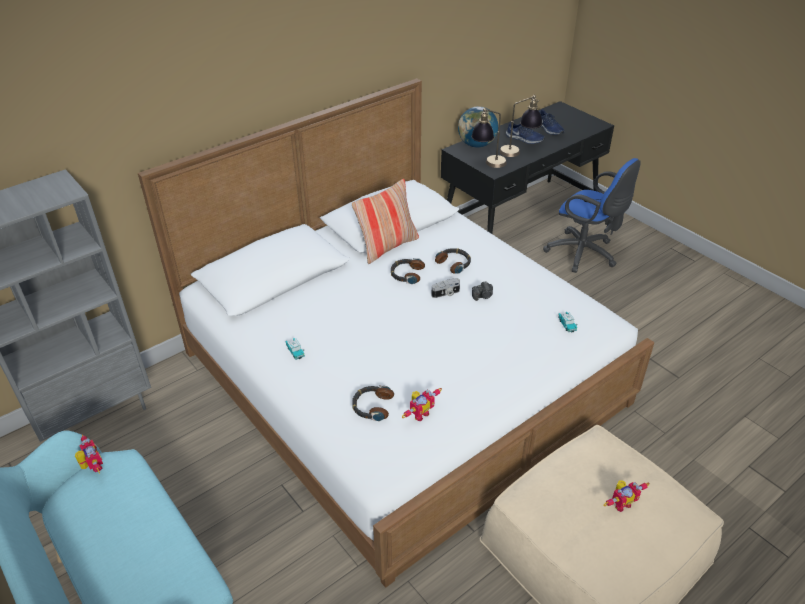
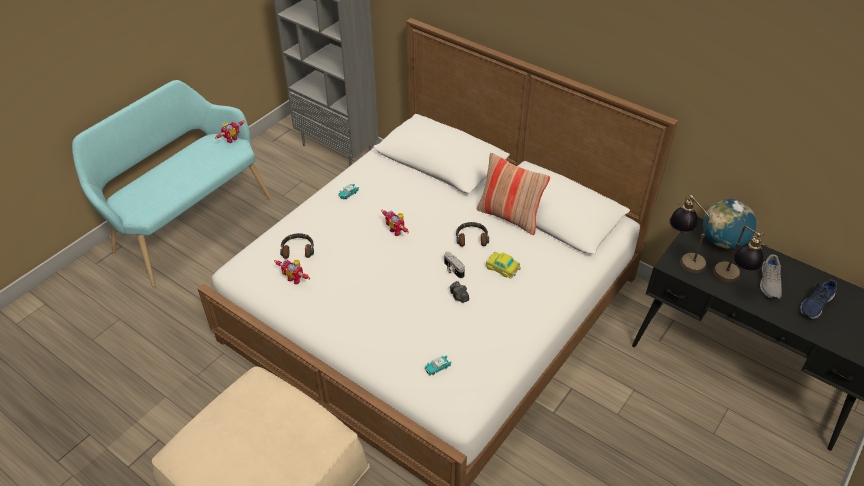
camera: 75 degrees right, 5 degrees up
headphones [435,248,471,274] -> toy car [485,252,521,279]
blue shoe [506,122,545,144] -> grey shoe [760,254,782,300]
blue office chair [543,158,641,273] -> none
toy robot [603,481,650,512] -> toy robot moved to [382,210,409,236]

